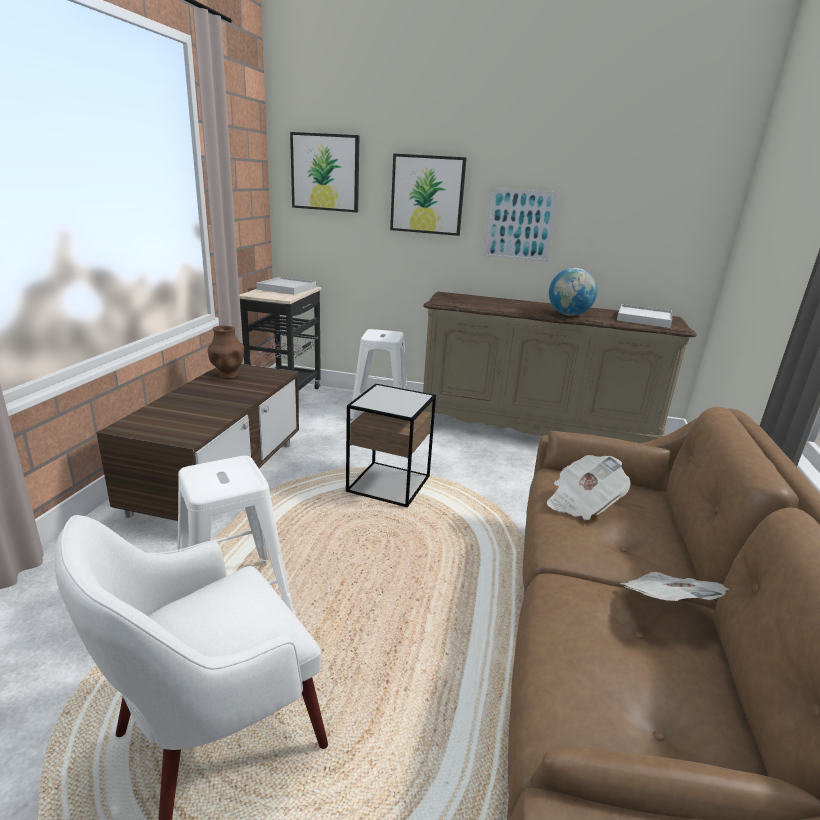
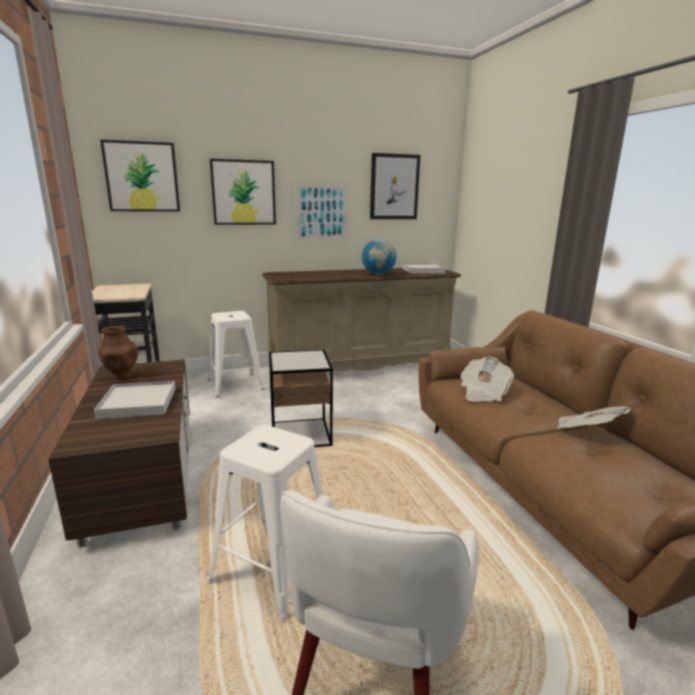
camera: 30 degrees left, 5 degrees down
white tray [256,277,316,295] -> white tray moved to [94,381,175,419]
none -> picture [370,153,420,219]

